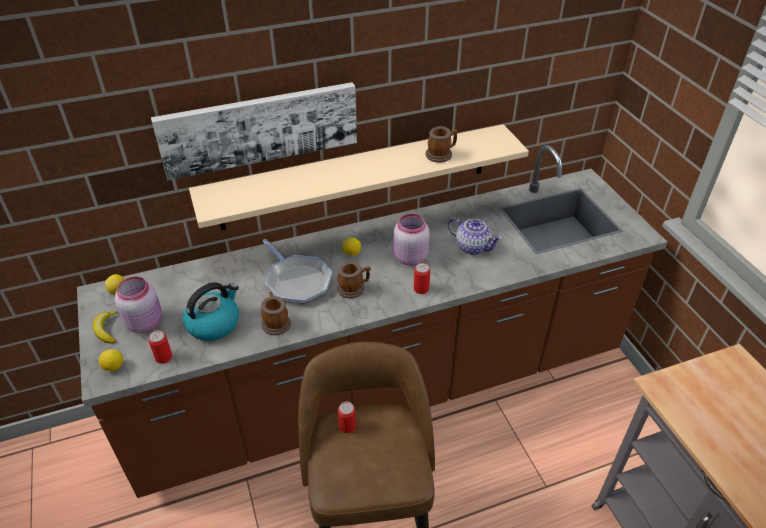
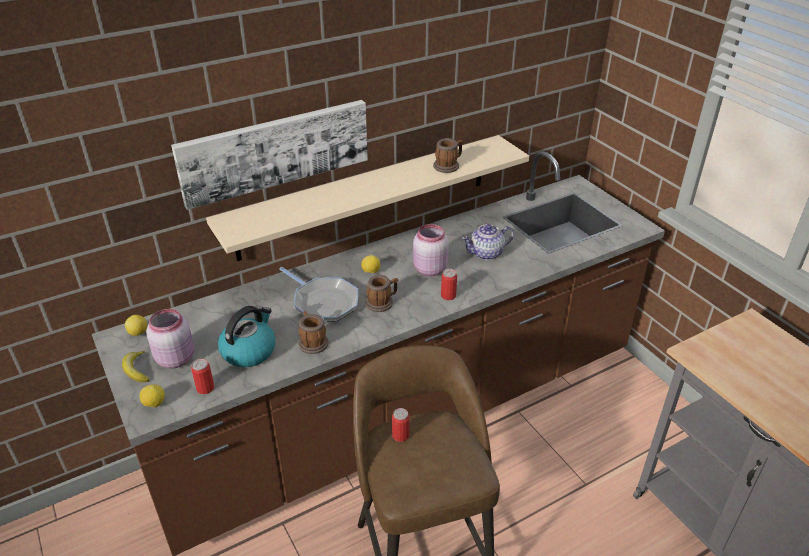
camera: 10 degrees left, 5 degrees down
teapot [448,218,502,255] -> teapot turned 135 degrees clockwise [461,224,514,260]

